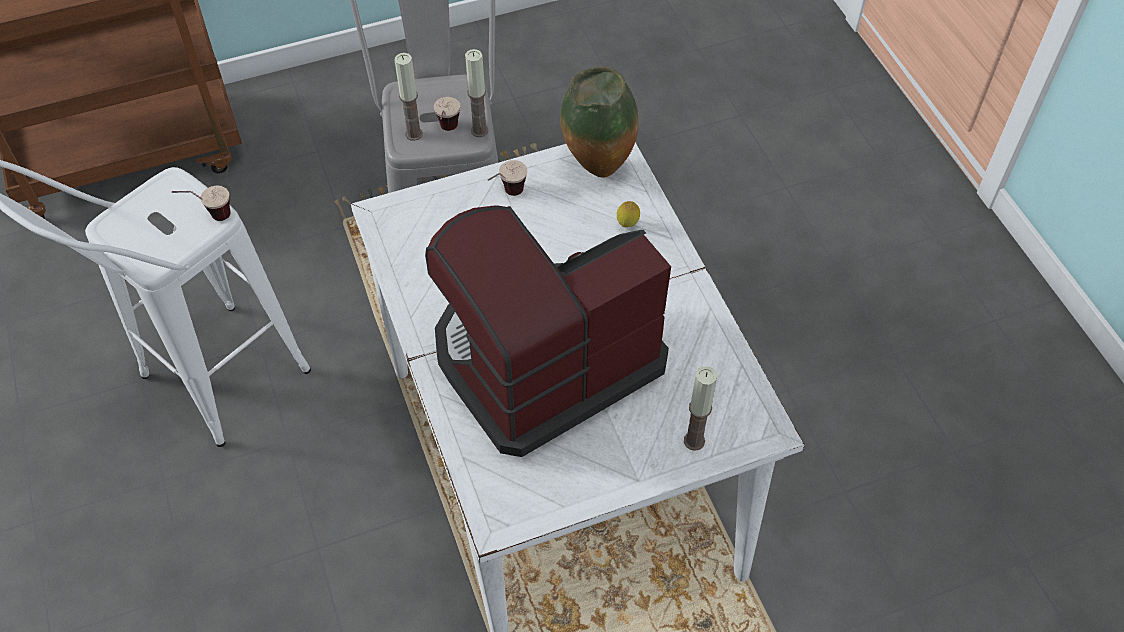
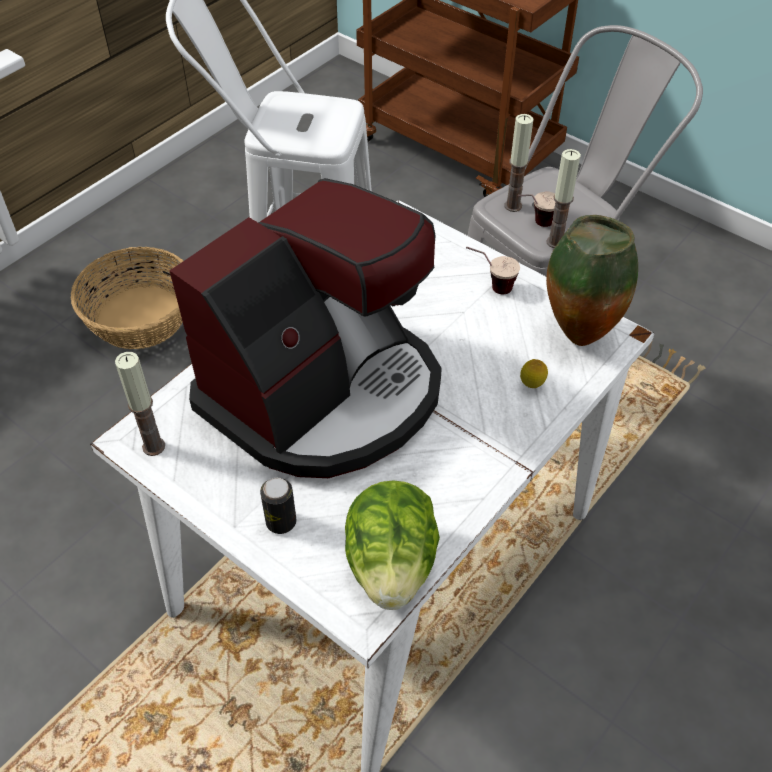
camera: 60 degrees right, 5 degrees down
cup [172,186,231,221] -> none
coffee machine [425,205,671,457] -> coffee machine turned 105 degrees clockwise [170,178,442,478]
candle [684,367,717,451] -> candle moved to [115,352,165,456]
none -> basket [71,247,183,349]
none -> can [260,477,297,534]
none -> lettuce [345,480,440,610]

